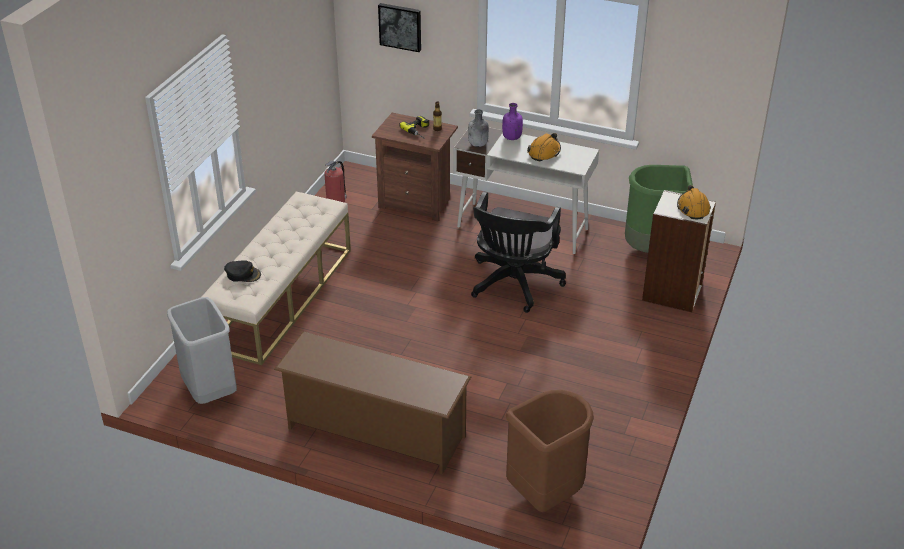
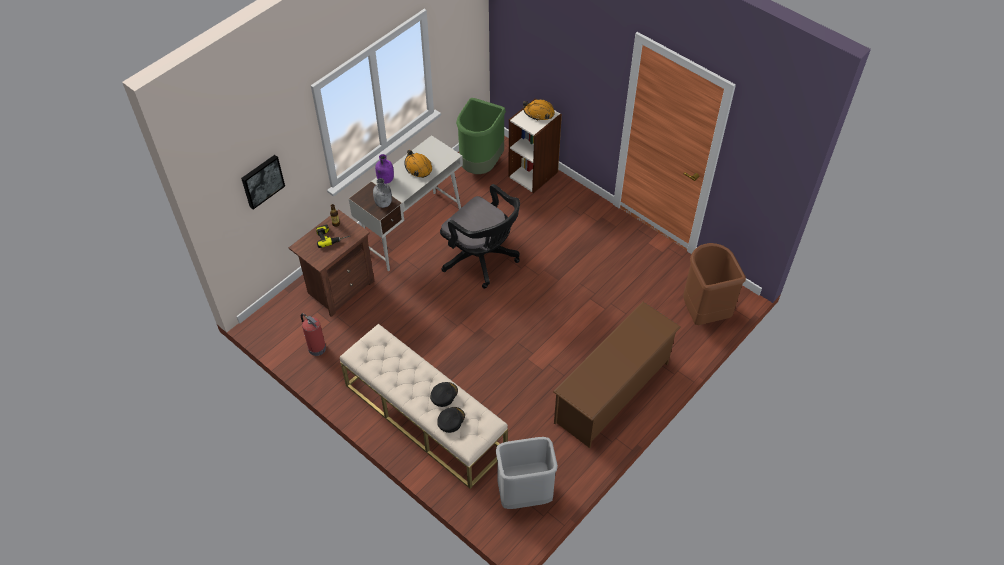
camera: 70 degrees left, 15 degrees up
none -> black cap [430,382,458,407]

